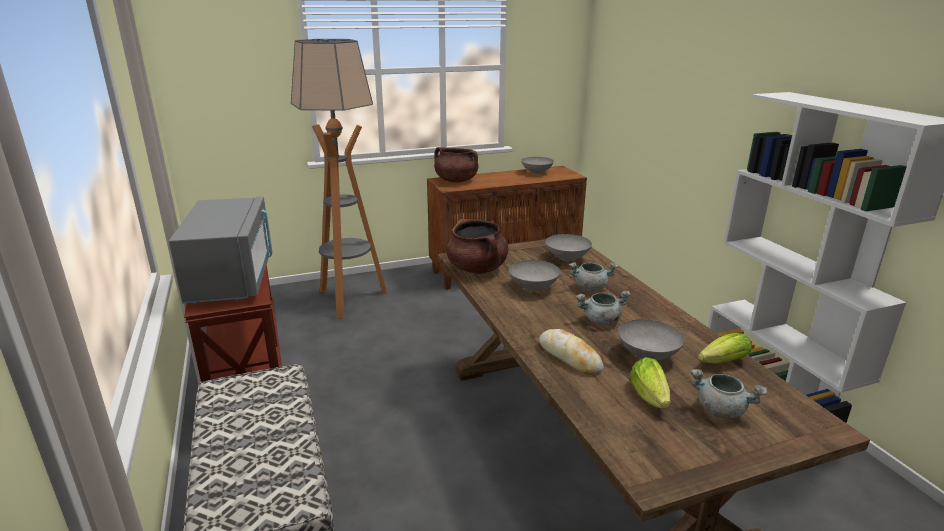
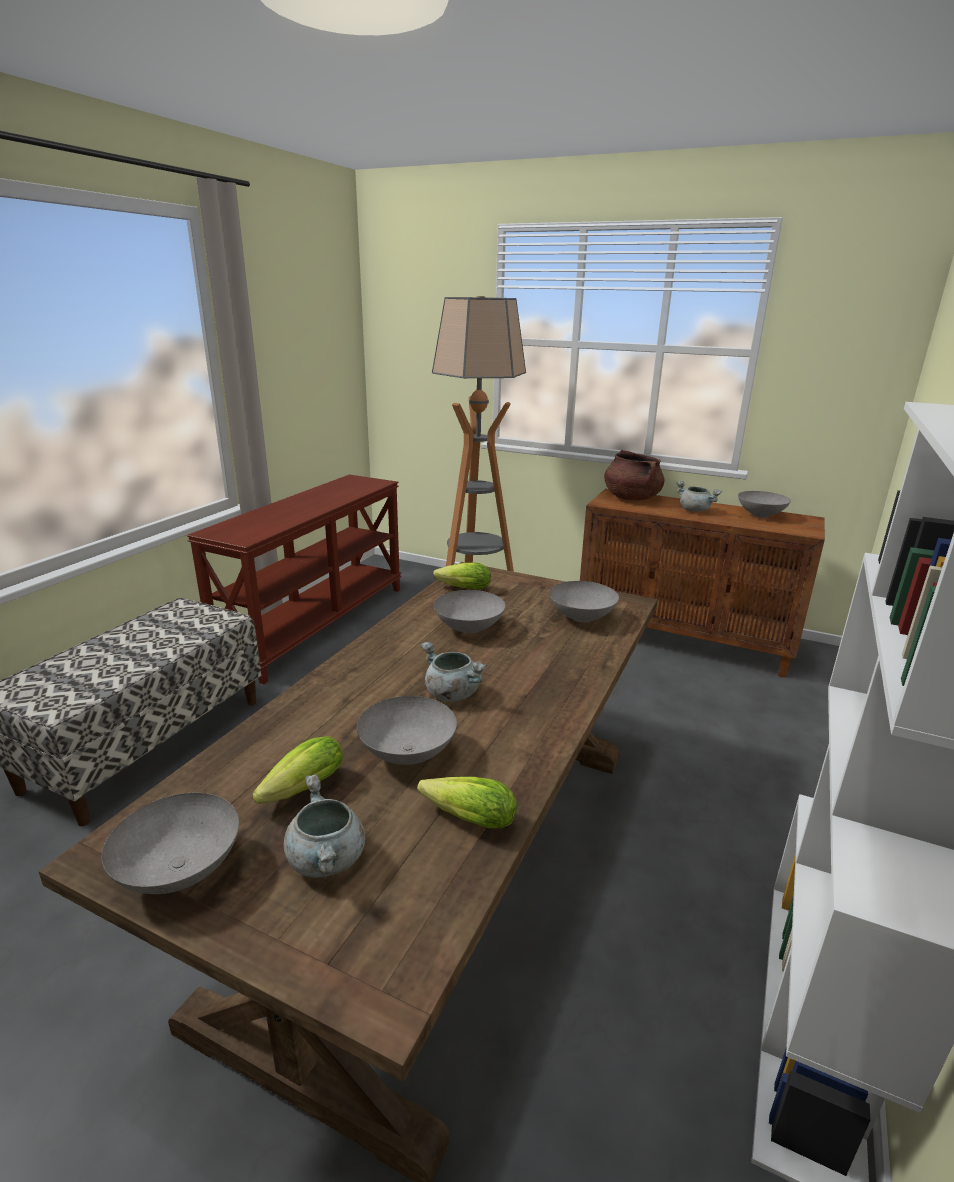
camera: 45 degrees right, 0 degrees up
grey microwave [169,197,273,304] -> none
brown cooking pot [446,219,508,274] -> lettuce [433,562,491,589]
bread [539,329,603,374] -> none
grey cooking pot [569,262,618,291] -> grey cooking pot moved to [676,481,722,512]
none -> grey bowl [102,793,239,894]

